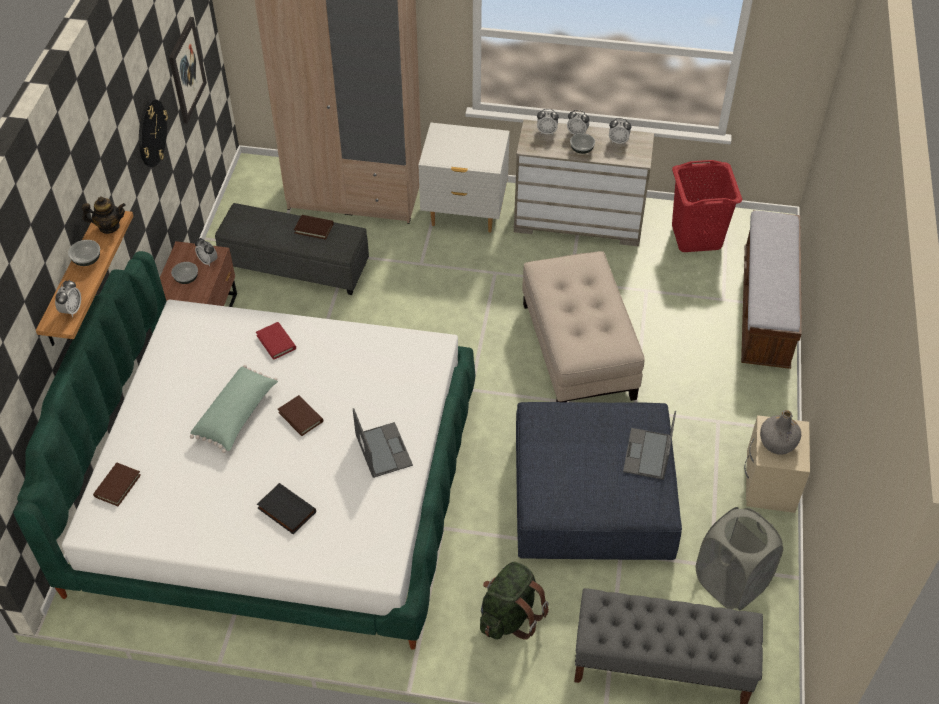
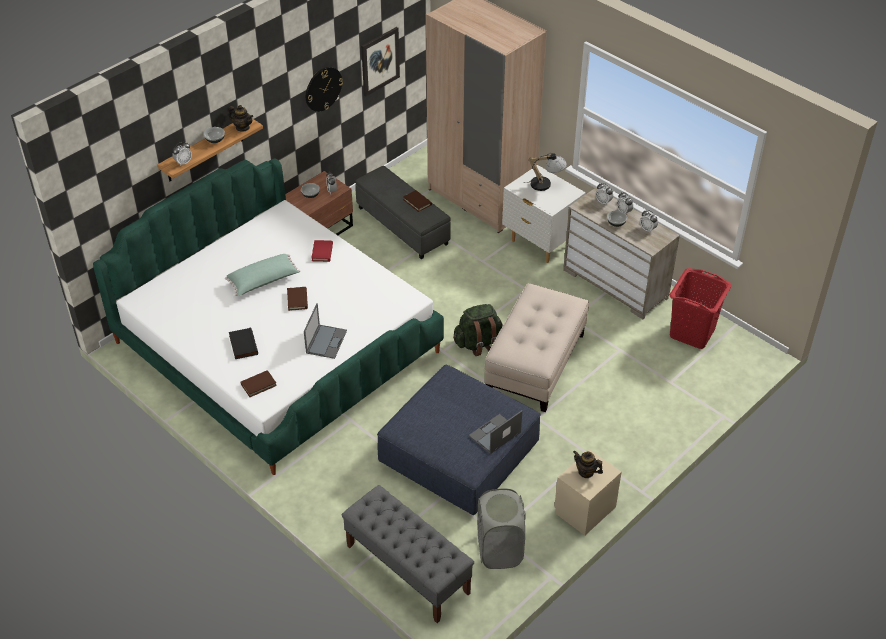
camera: 35 degrees right, 5 degrees down
brown book [93,463,141,506] -> brown book moved to [241,370,277,397]
green backpack [480,562,549,640] -> green backpack moved to [453,304,503,356]
bench [741,210,802,369] -> none
grey bottle [760,410,801,455] -> teapot [573,451,603,478]
none -> table lamp [523,153,567,191]

